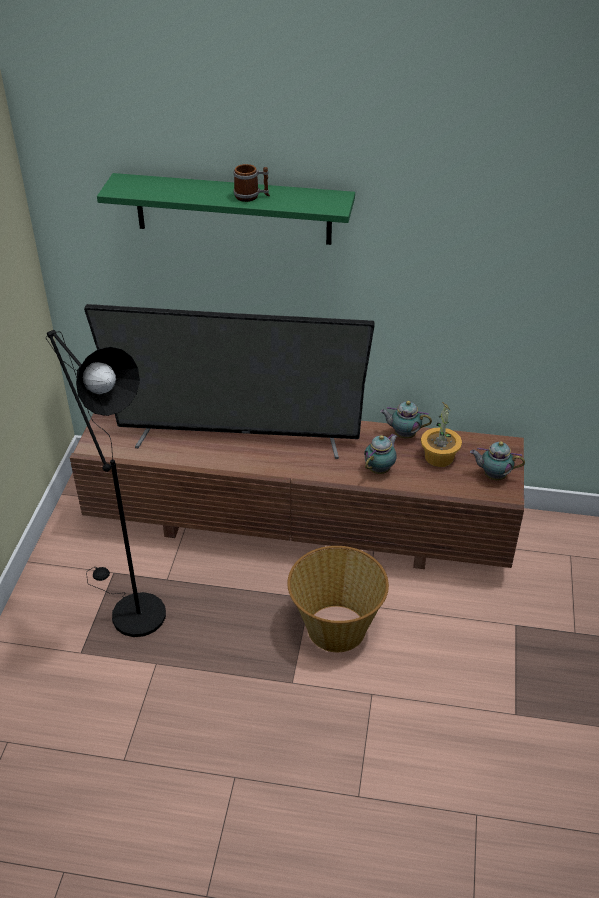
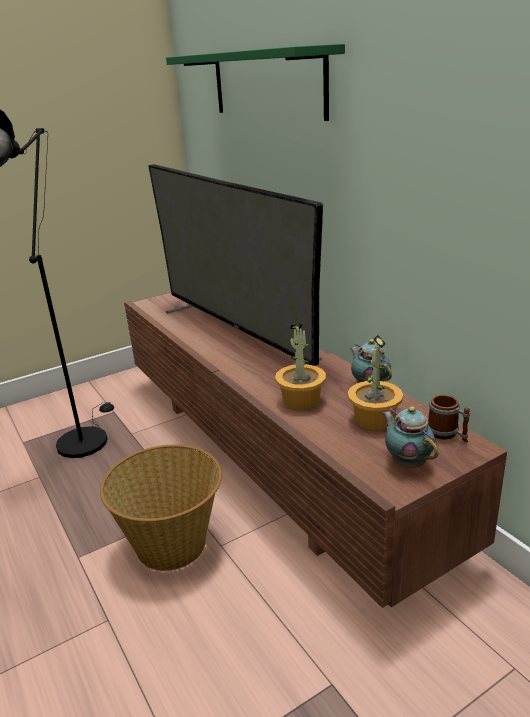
camera: 50 degrees right, 15 degrees down
mug [233,164,270,202] -> mug moved to [427,395,470,443]
teapot [364,434,398,474] -> potted plant [275,324,326,410]

